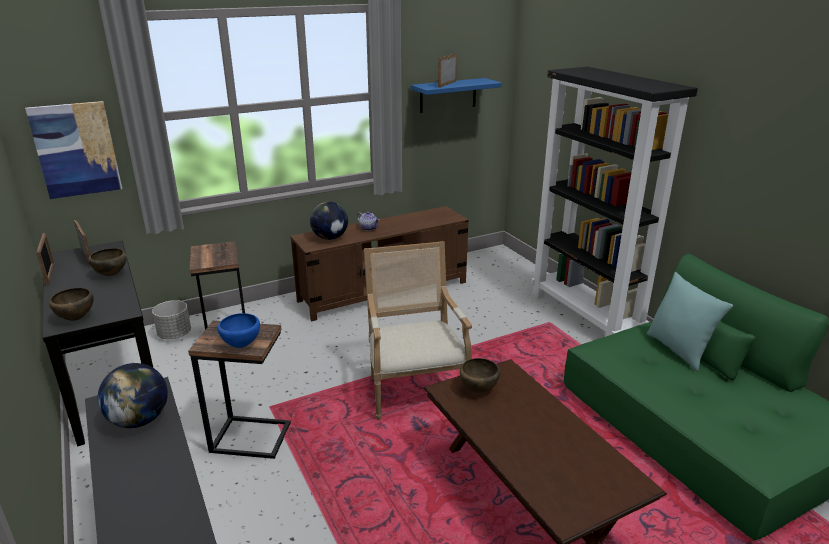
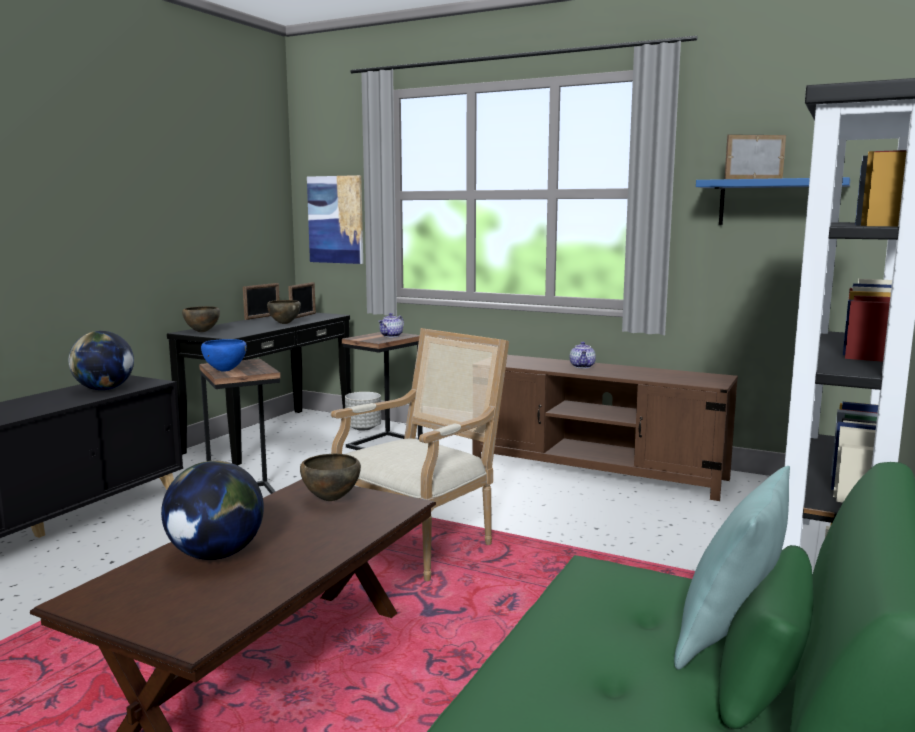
camera: 55 degrees right, 15 degrees down
globe [310,202,348,240] -> globe moved to [161,461,264,560]
none -> teapot [378,313,404,337]

